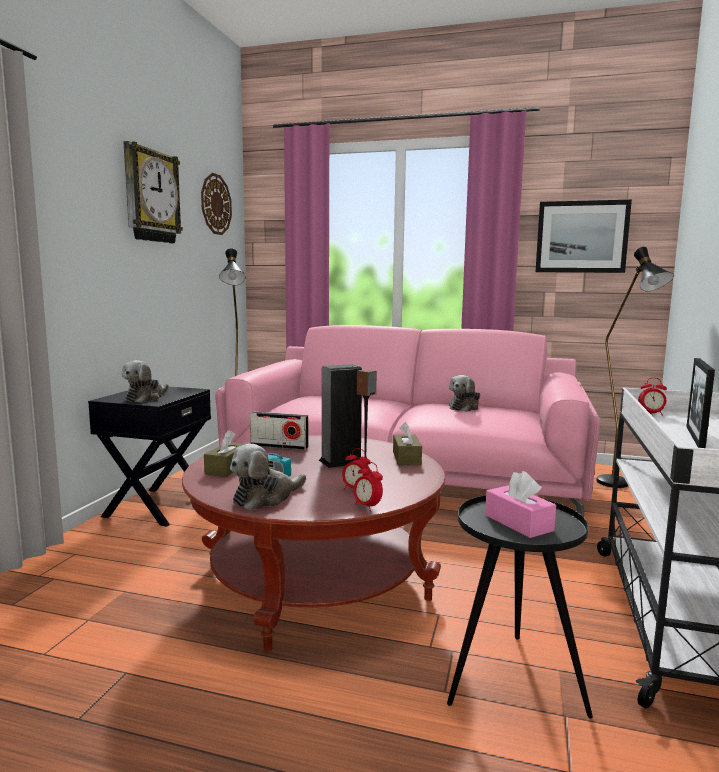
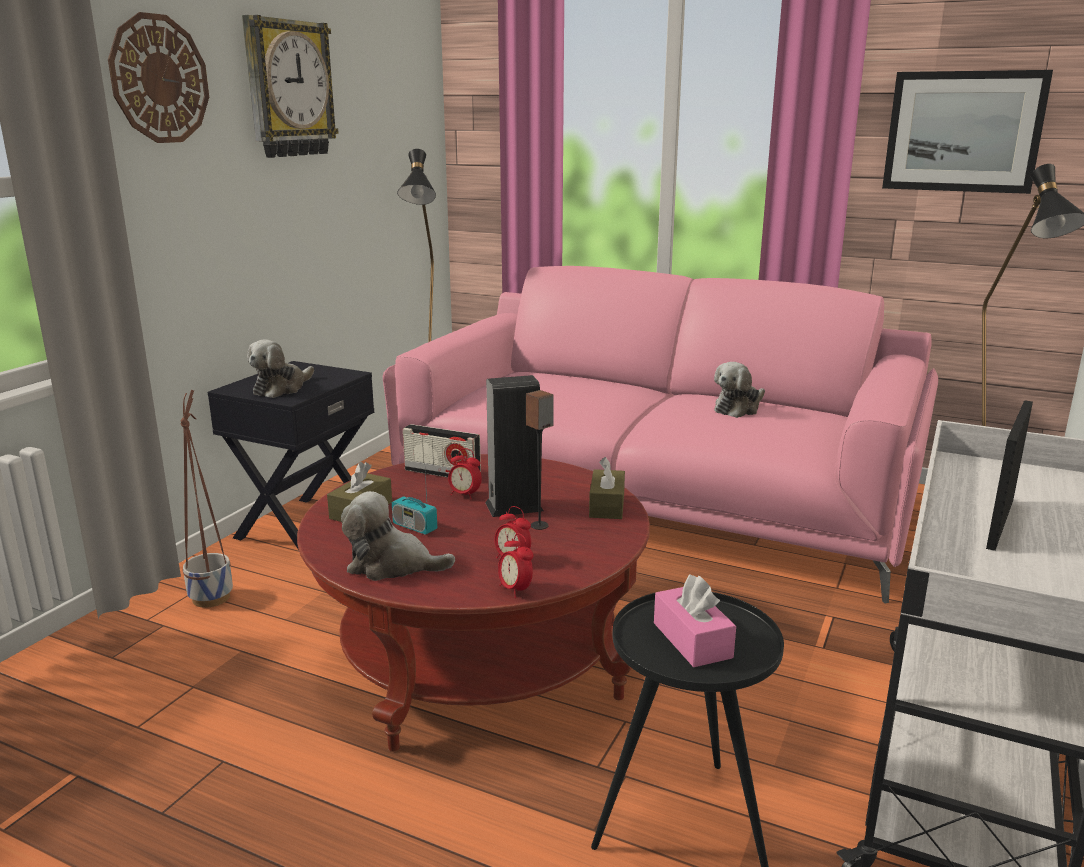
camera: 10 degrees right, 10 degrees up
wall clock [201,173,232,235] -> wall clock moved to [108,12,209,143]
plush toy [230,444,306,510] -> plush toy turned 45 degrees clockwise [341,491,455,581]
alarm clock [638,378,667,416] -> alarm clock moved to [448,448,482,499]
none -> planter [180,390,233,608]

